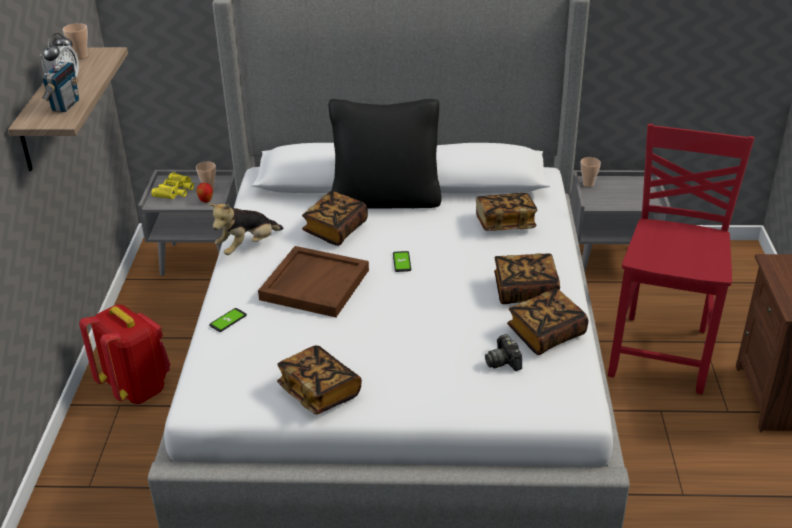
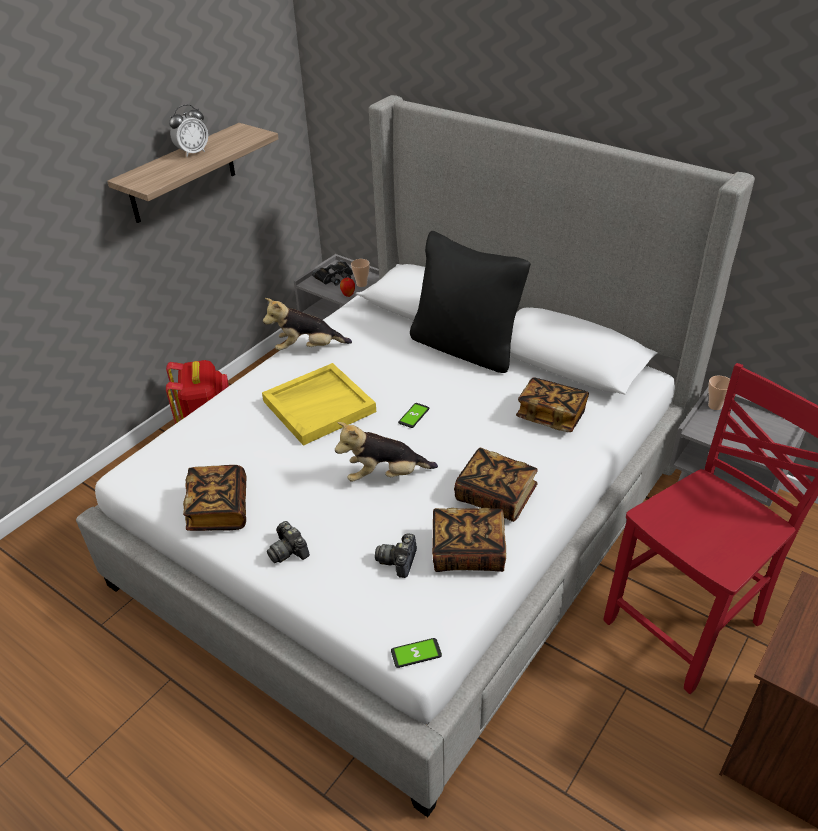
camera: 35 degrees right, 5 degrees up
radio [40,54,79,112] -> none
cup [63,23,88,59] -> none
yellow binoculars [151,172,194,199] -> black binoculars [312,260,353,286]
phone [209,308,247,332] -> phone moved to [391,638,442,668]
brown tray [258,246,369,317] -> yellow tray [262,363,376,446]
book [302,191,368,246] -> none
none -> camera [267,521,310,563]
none -> plush toy [335,422,438,482]

